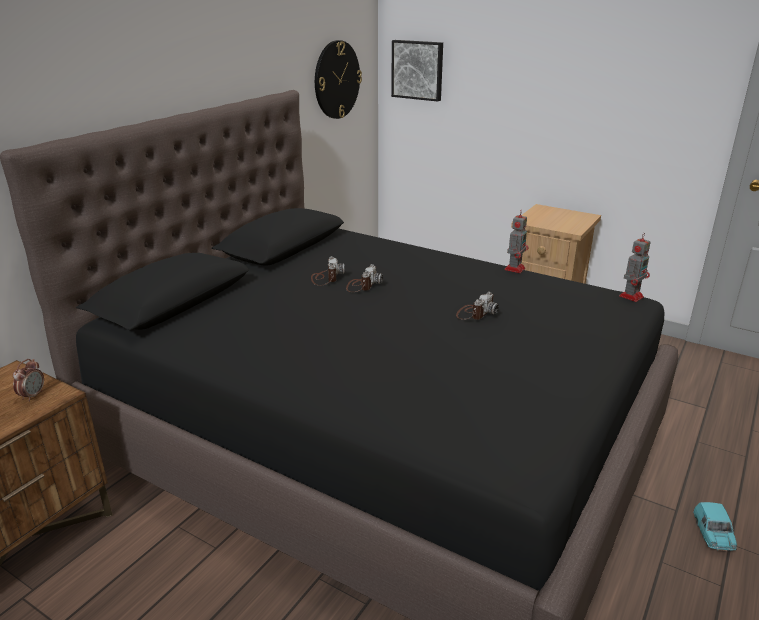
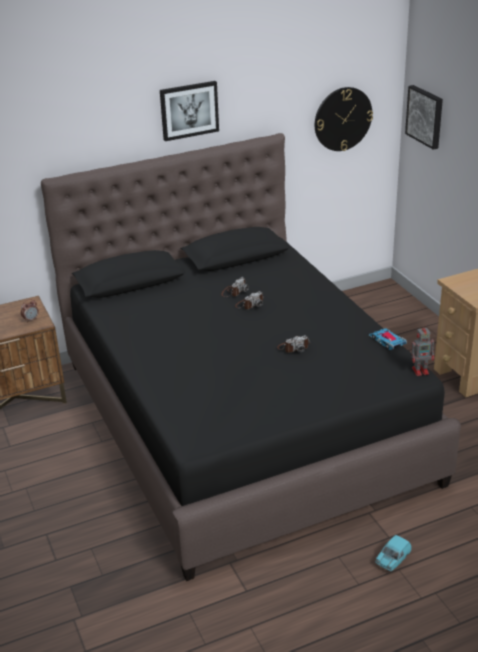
camera: 35 degrees right, 5 degrees up
toy robot [504,210,528,273] -> none
none -> picture [160,81,219,141]
none -> toy car [369,328,407,350]

